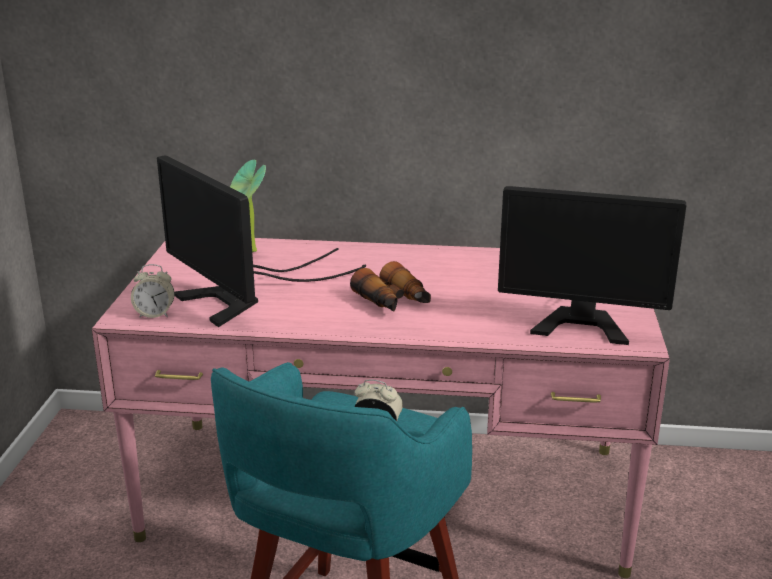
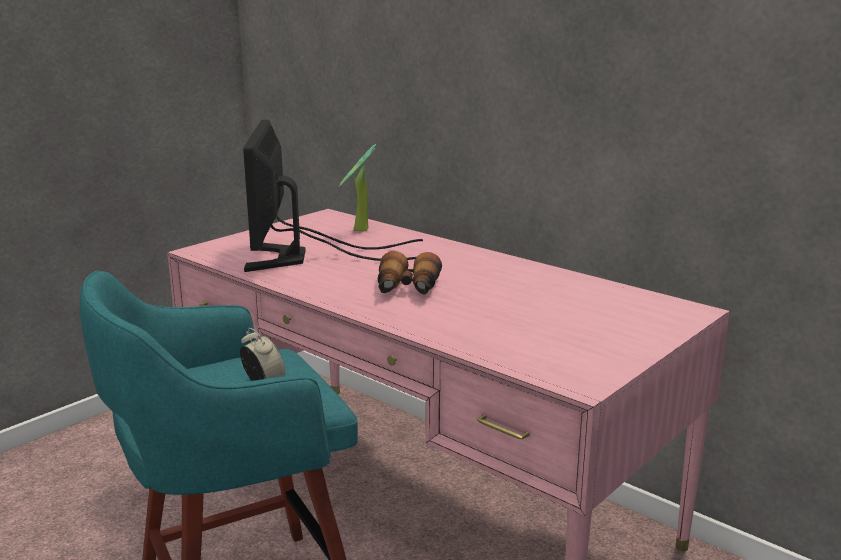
camera: 35 degrees right, 5 degrees down
alarm clock [131,264,175,318] -> none
monitor [498,186,686,345] -> none

